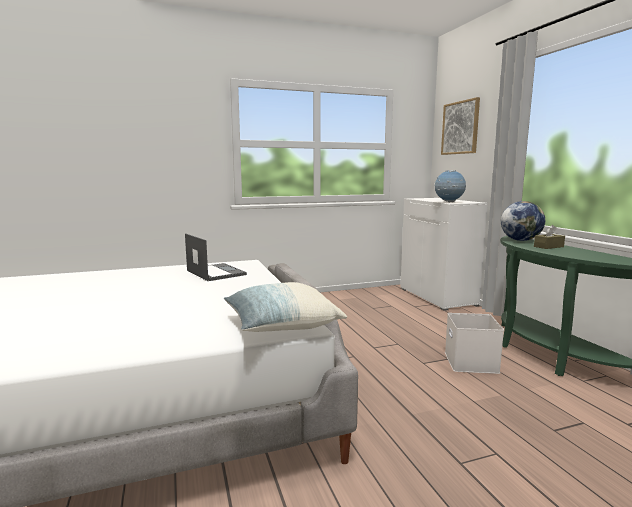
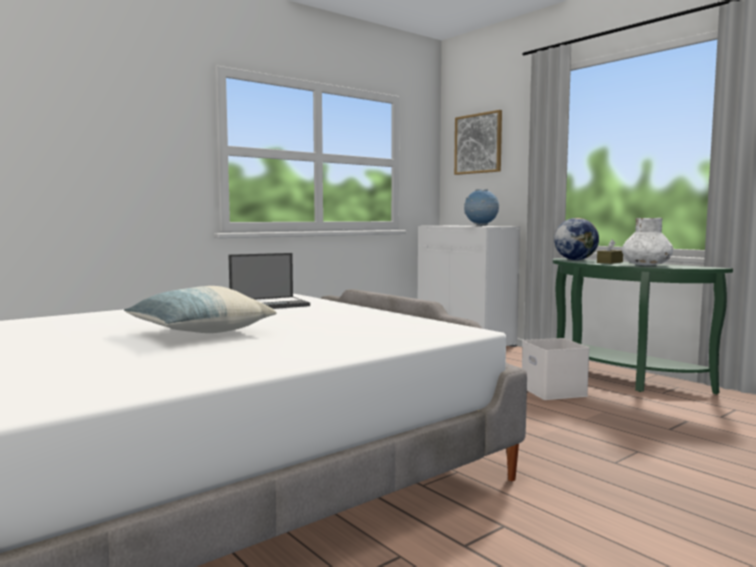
camera: 20 degrees left, 5 degrees down
laptop [185,233,247,281] -> laptop turned 120 degrees clockwise [228,253,310,309]
pillow [224,282,347,332] -> pillow moved to [124,286,277,333]
none -> white vase [622,218,673,265]

